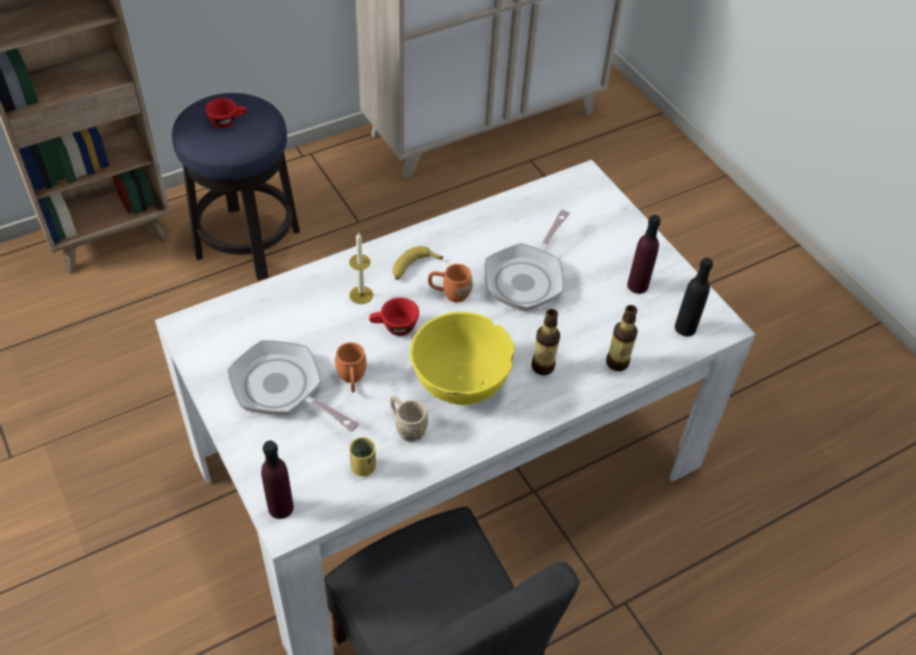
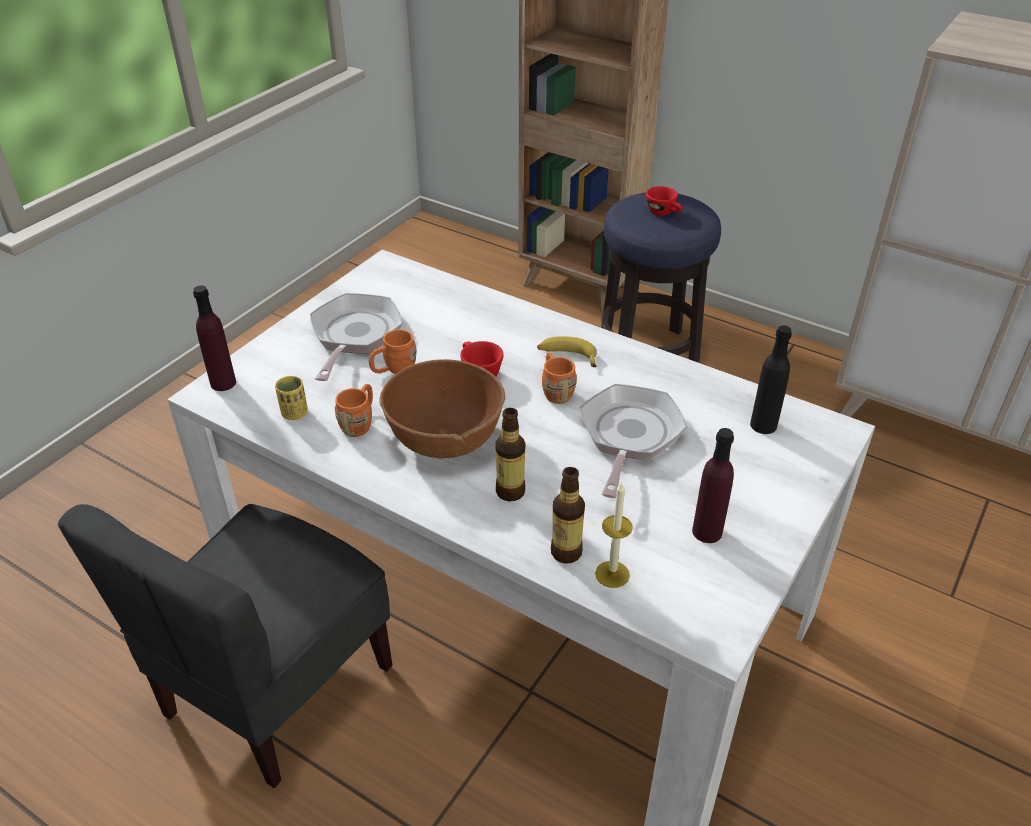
camera: 65 degrees right, 10 degrees down
candle [349,232,373,304] -> candle moved to [595,482,633,588]
beige mug [390,396,428,442] -> orange mug [335,384,373,437]
yellow bowl [410,312,515,405] -> brown bowl [379,359,505,459]
frying pan [484,210,570,312] -> frying pan turned 105 degrees clockwise [579,384,688,498]
black bottle [675,258,713,336] -> black bottle moved to [750,325,792,434]

